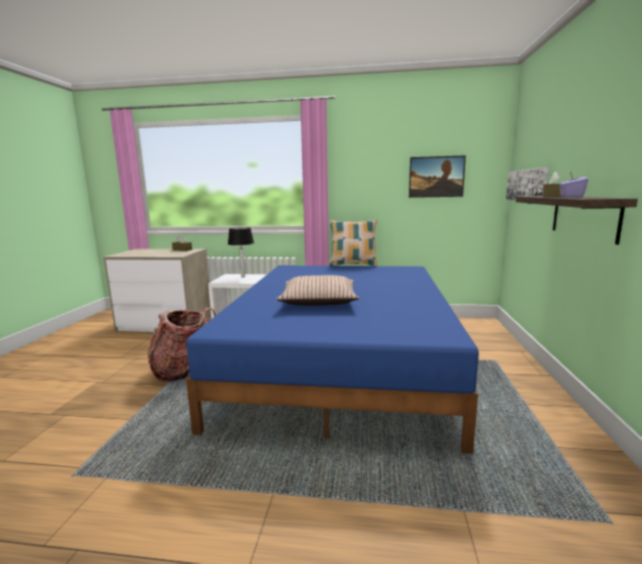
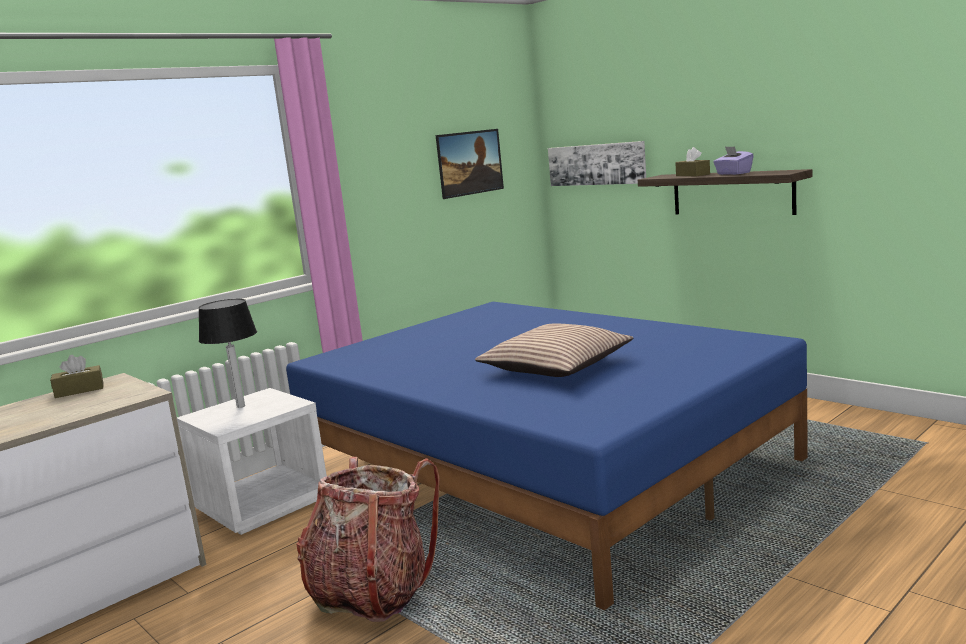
camera: 50 degrees left, 0 degrees up
pillow [330,220,377,267] -> none

